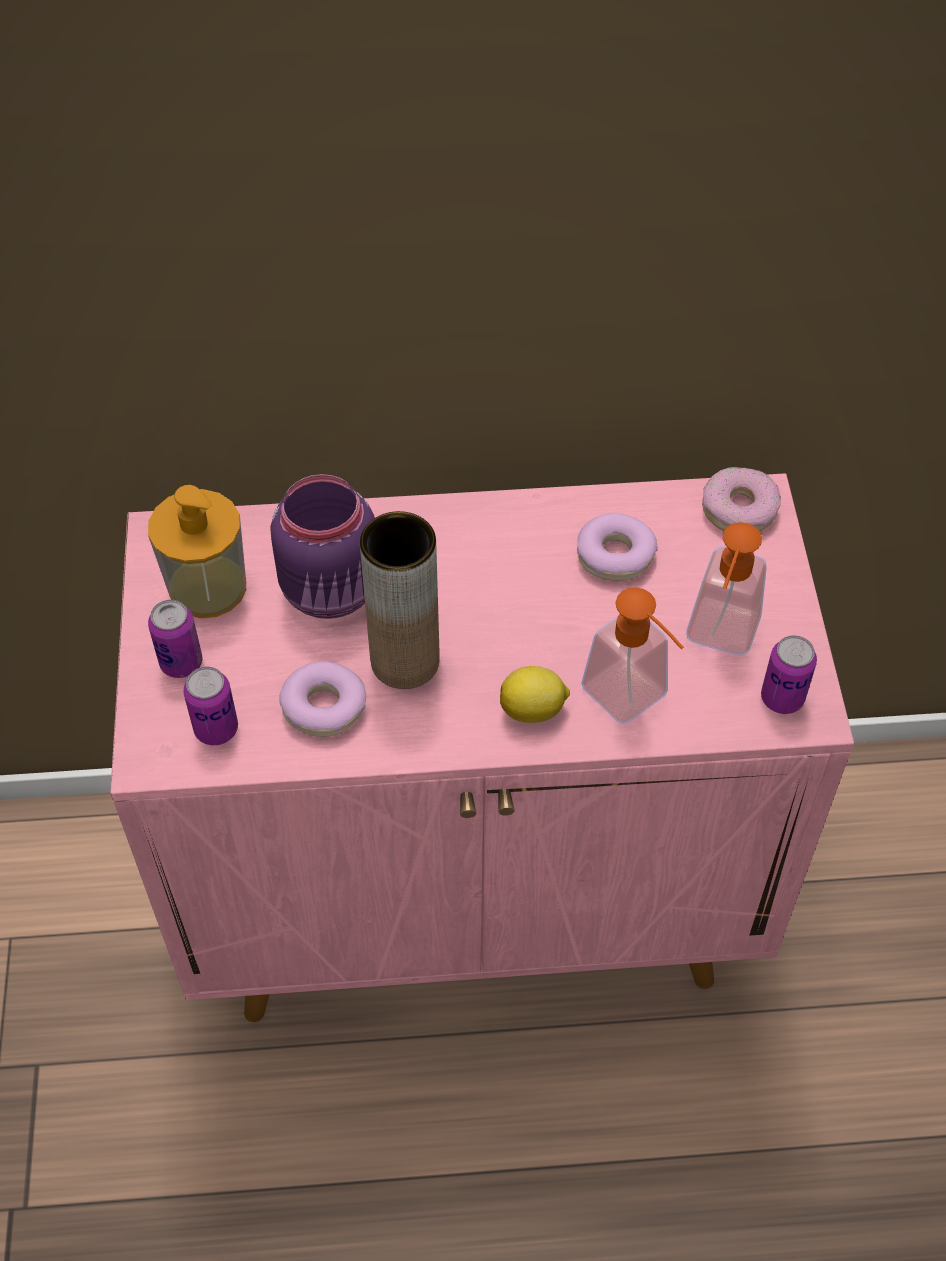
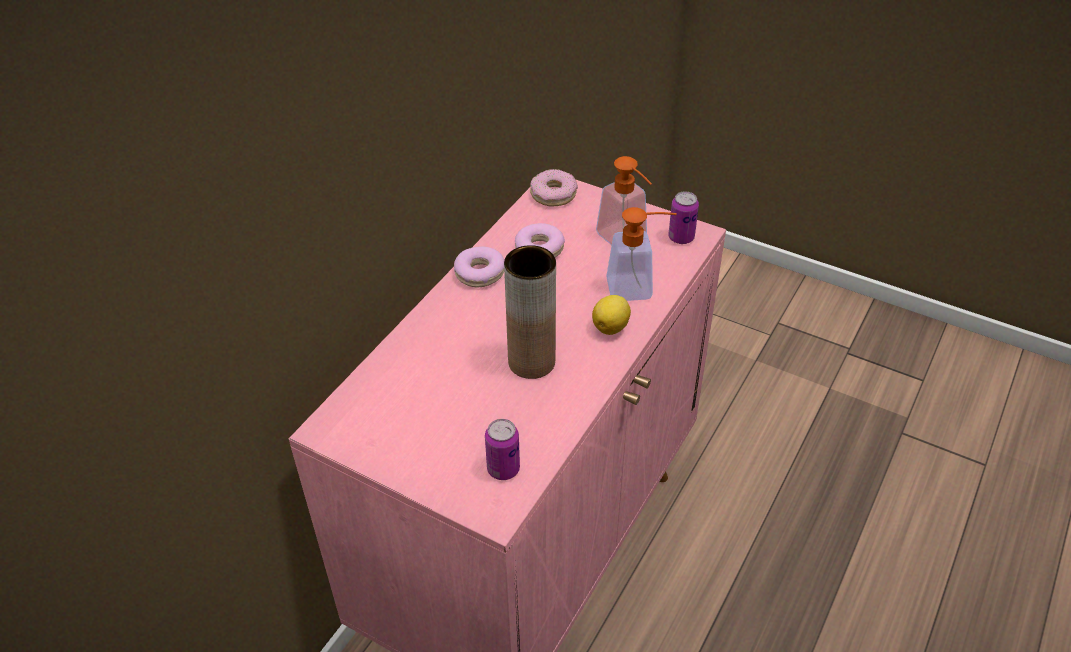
camera: 55 degrees left, 10 degrees down
soap dispenser [148,485,246,618] -> none
can [148,600,202,678] -> none
purple jar [270,474,375,619] -> none
donut [279,661,367,737] -> donut moved to [454,247,504,287]

